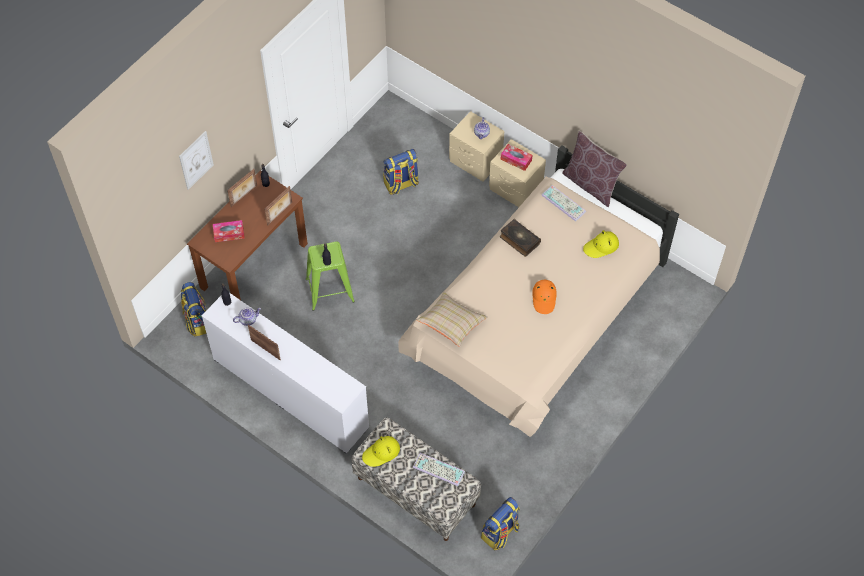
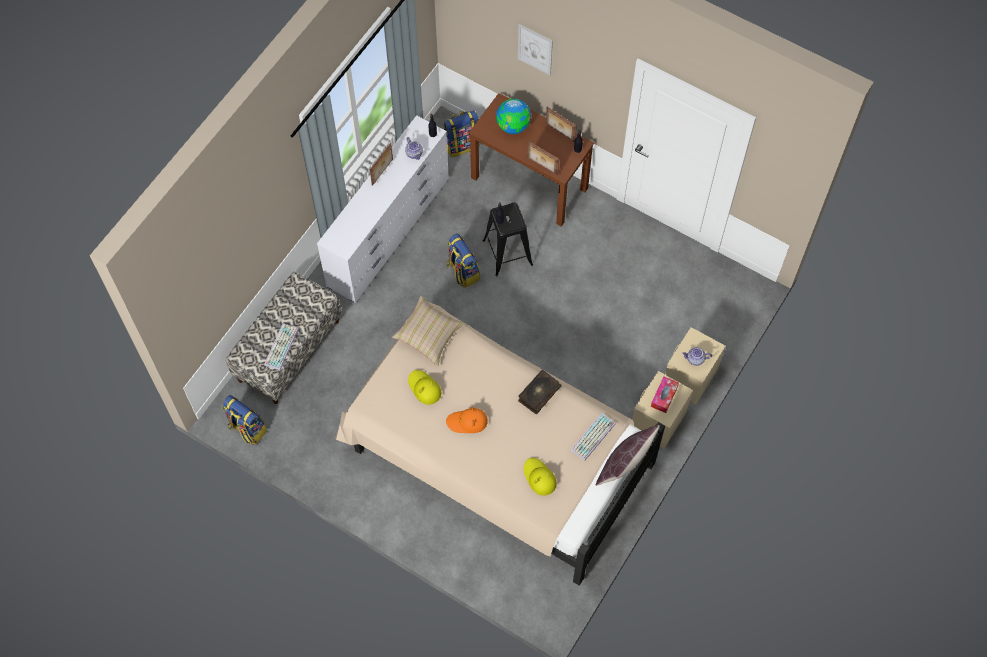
camera: 85 degrees right, 5 degrees up
tissue box [213,220,245,242] -> globe [496,99,531,134]
green stool [306,241,355,311] -> black stool [483,203,533,276]
yellow hat [362,436,400,467] -> yellow hat moved to [408,370,441,405]
backpack [383,149,419,195] -> backpack moved to [447,234,480,288]

